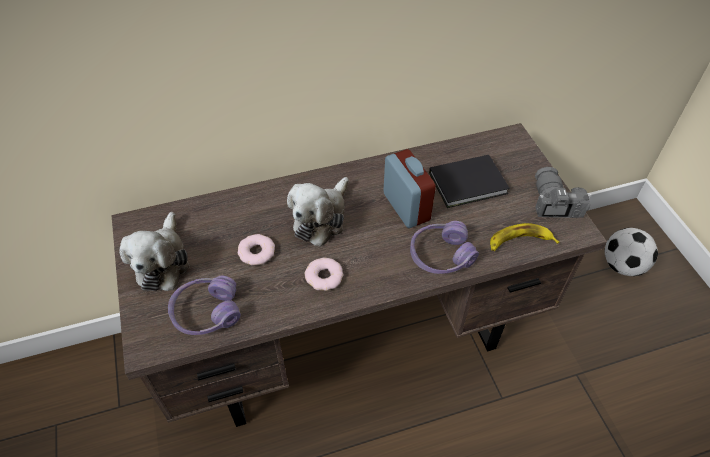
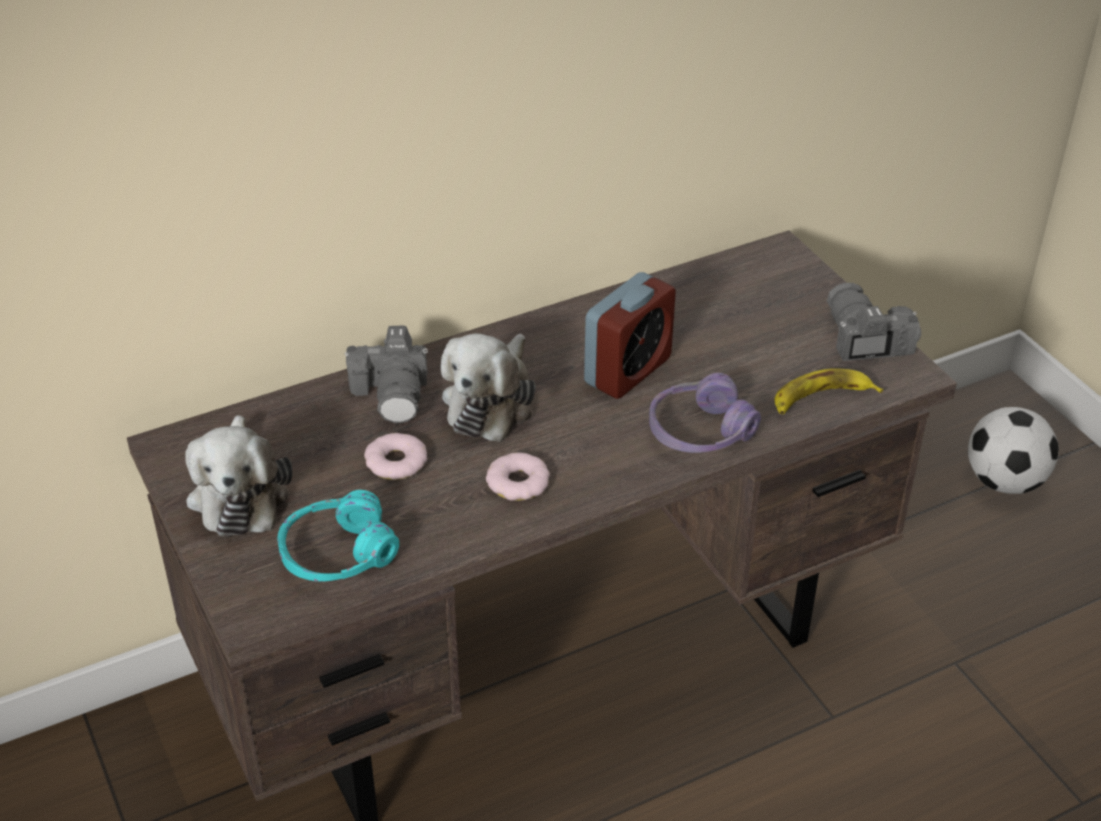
camera: 10 degrees left, 10 degrees down
purple headphones [168,276,241,335] -> turquoise headphones [277,490,399,582]
alarm clock [383,149,436,228] -> alarm clock turned 75 degrees clockwise [584,272,676,399]
black book [429,155,510,208] -> none
none -> camera [345,325,428,423]

